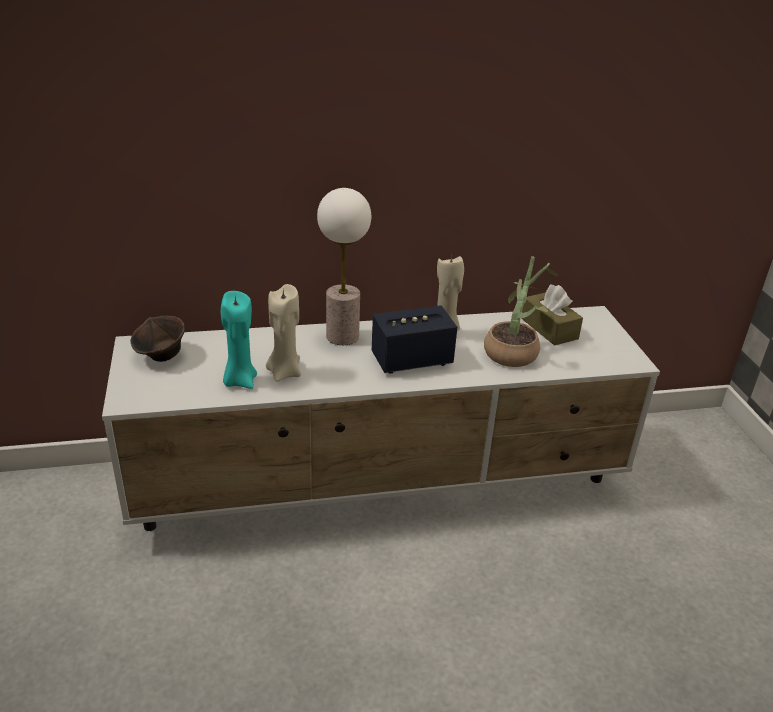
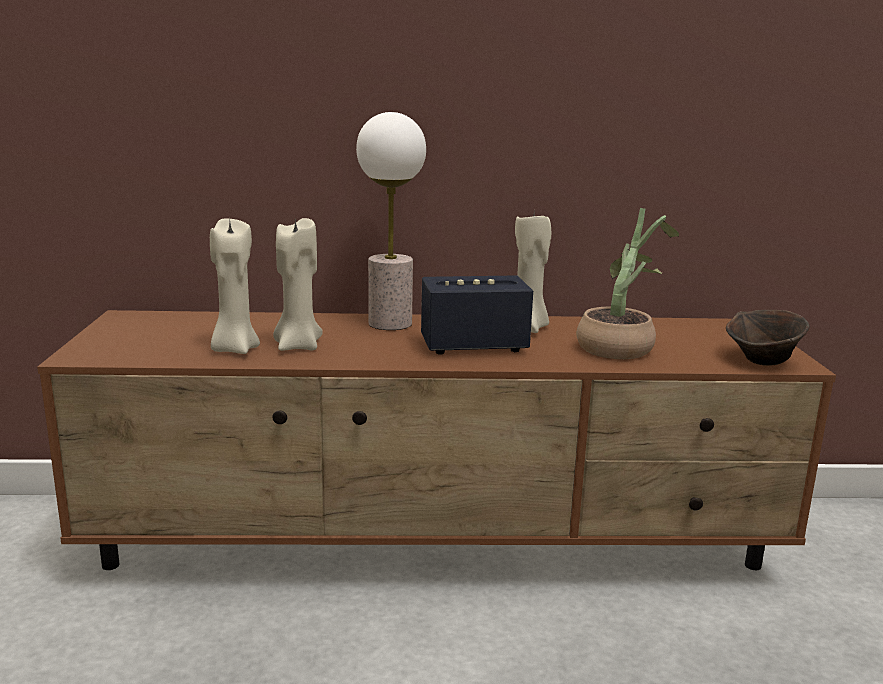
camera: 10 degrees right, 15 degrees down
white tv stand [102,306,660,531] -> brown tv stand [37,310,836,570]
brown bowl [130,316,185,362] -> brown bowl moved to [726,310,810,366]
turquoise candle [221,291,257,389] -> beige candle [210,219,260,354]
brown tissue box [521,284,583,346] -> none

